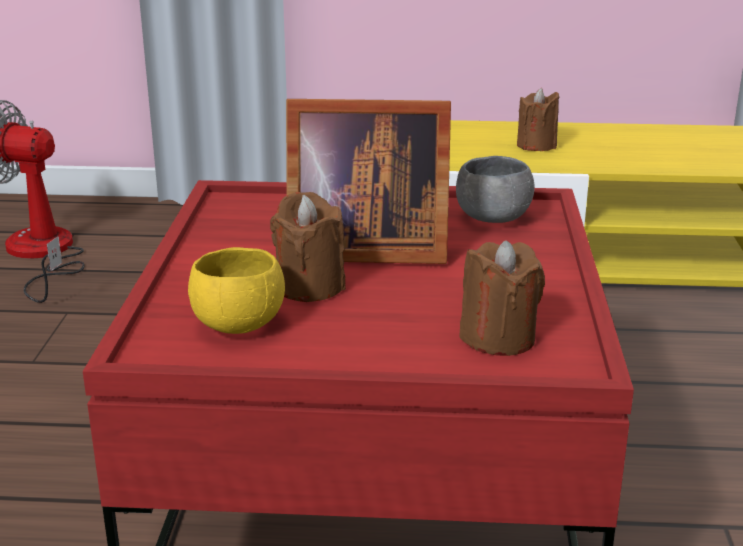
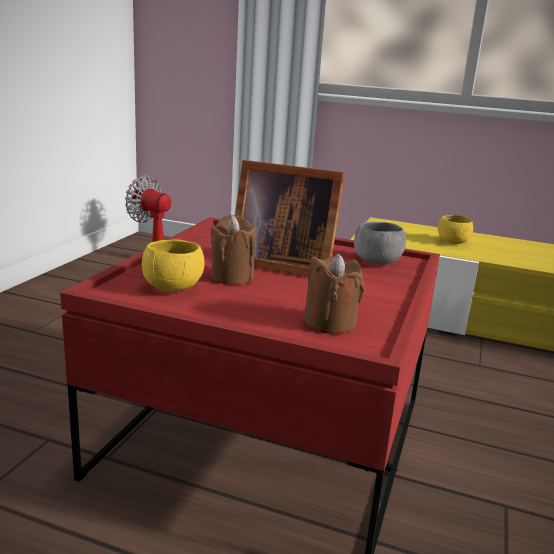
camera: 15 degrees right, 5 degrees down
brown candle [517,88,559,151] -> yellow bowl [438,215,473,244]

